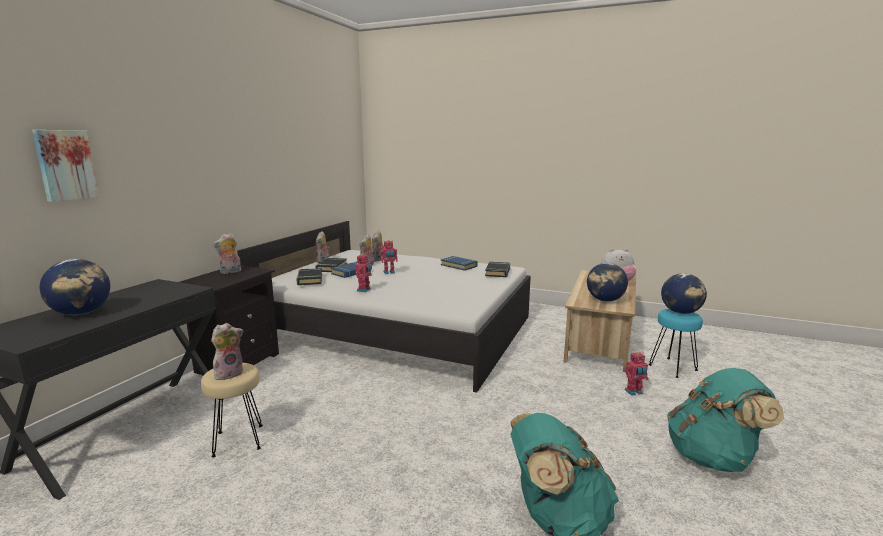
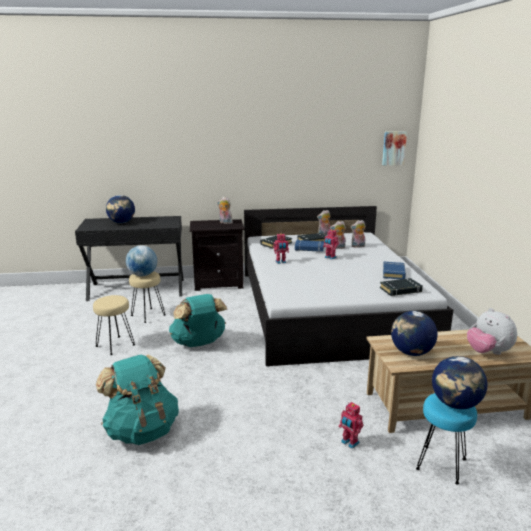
camera: 60 degrees right, 5 degrees up
picture [32,130,99,202] -> picture moved to [382,131,407,165]
plush toy [211,323,243,380] -> globe [126,245,157,276]
turquoise backpack [667,368,784,472] -> turquoise backpack moved to [169,294,227,347]
none -> beige stool [93,295,135,355]

